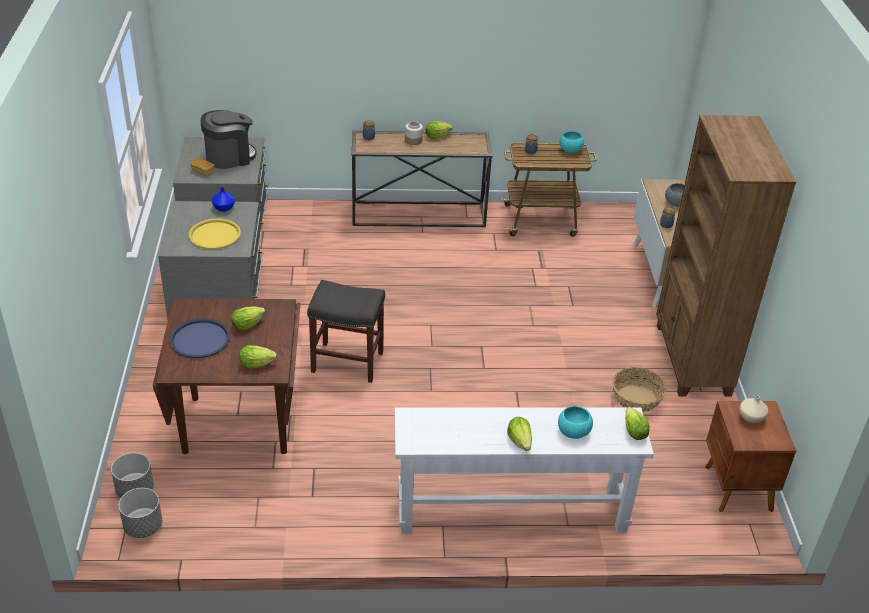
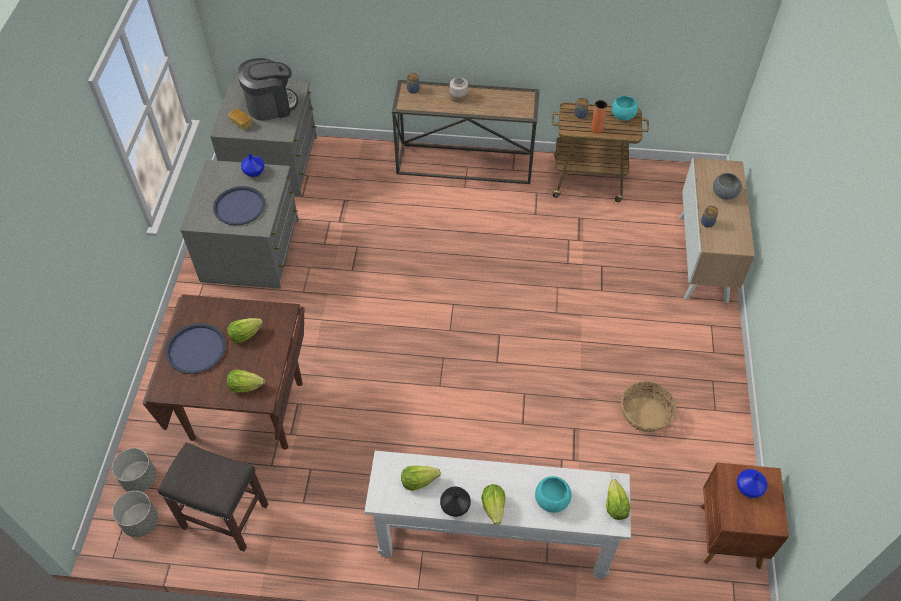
camera: 10 degrees right, 15 degrees up
yellow tray [189,218,241,249] -> blue tray [213,186,265,225]
grey stool [307,280,385,383] -> grey stool moved to [158,442,268,551]
lettuce [426,121,453,139] -> lettuce moved to [401,466,441,491]
brown bookcase [656,115,796,397] -> none
beige vase [739,395,768,423] -> blue vase [737,469,767,498]
none -> black vase [440,487,471,517]
none -> orange vase [591,100,607,134]

